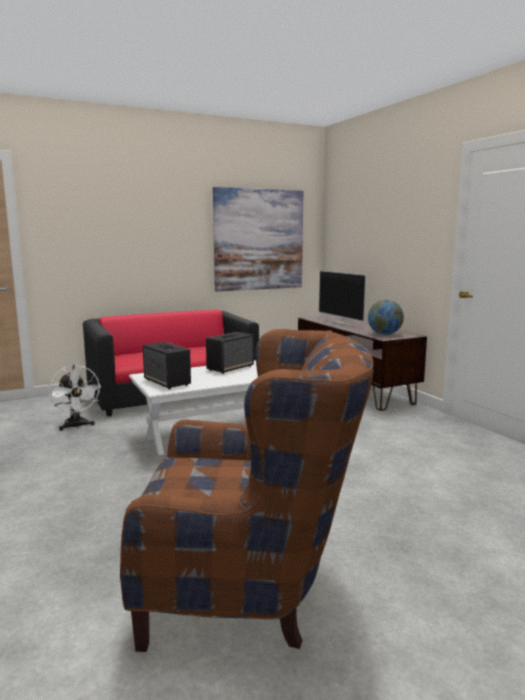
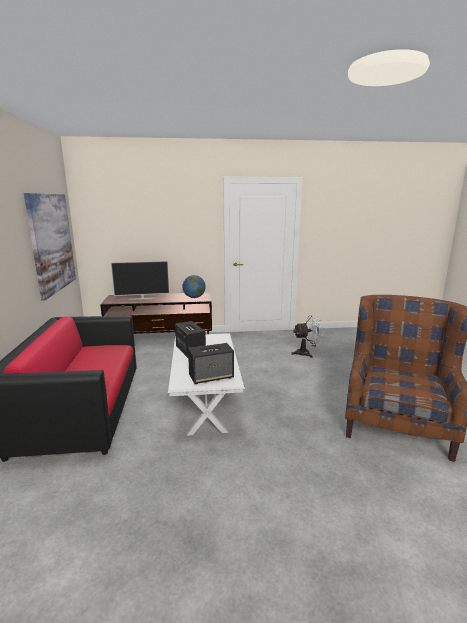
camera: 70 degrees left, 5 degrees up
white fan [48,365,101,431] -> white fan moved to [291,315,323,358]

